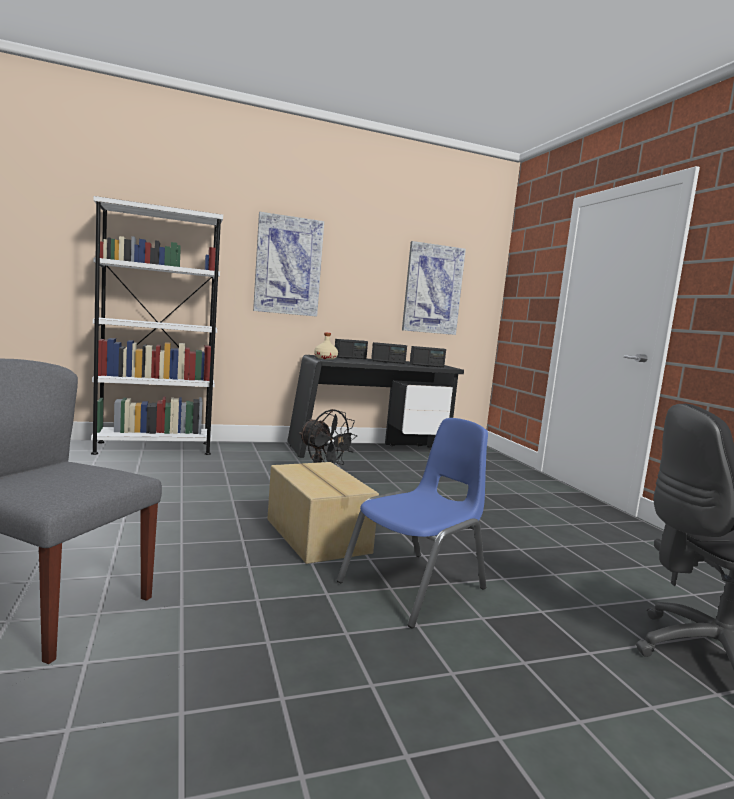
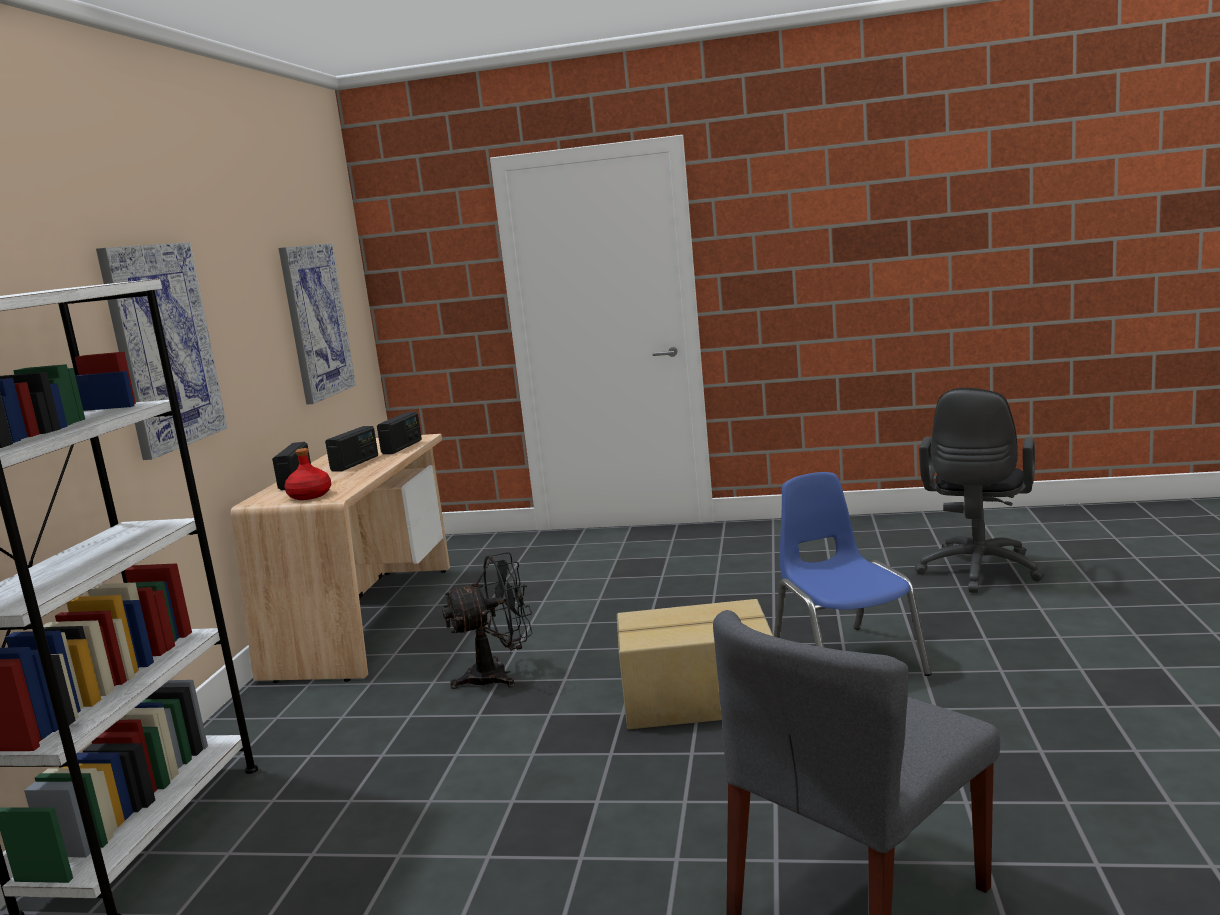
camera: 60 degrees left, 5 degrees up
black desk [287,355,464,458] -> beige desk [231,434,450,683]
beige bottle [314,333,338,360] -> red bottle [284,448,331,500]

